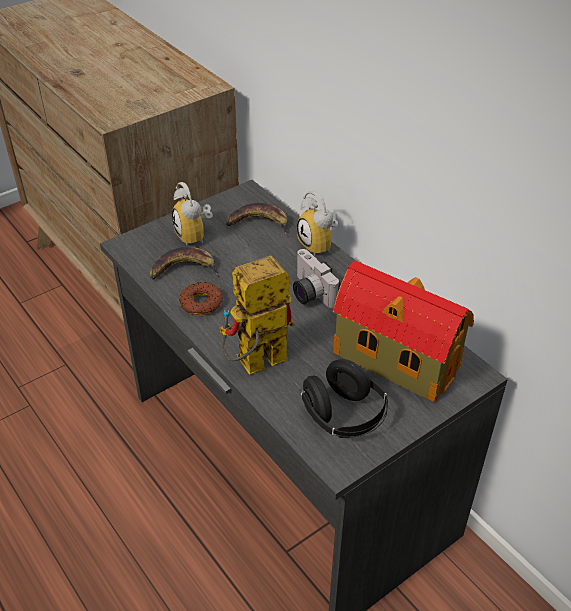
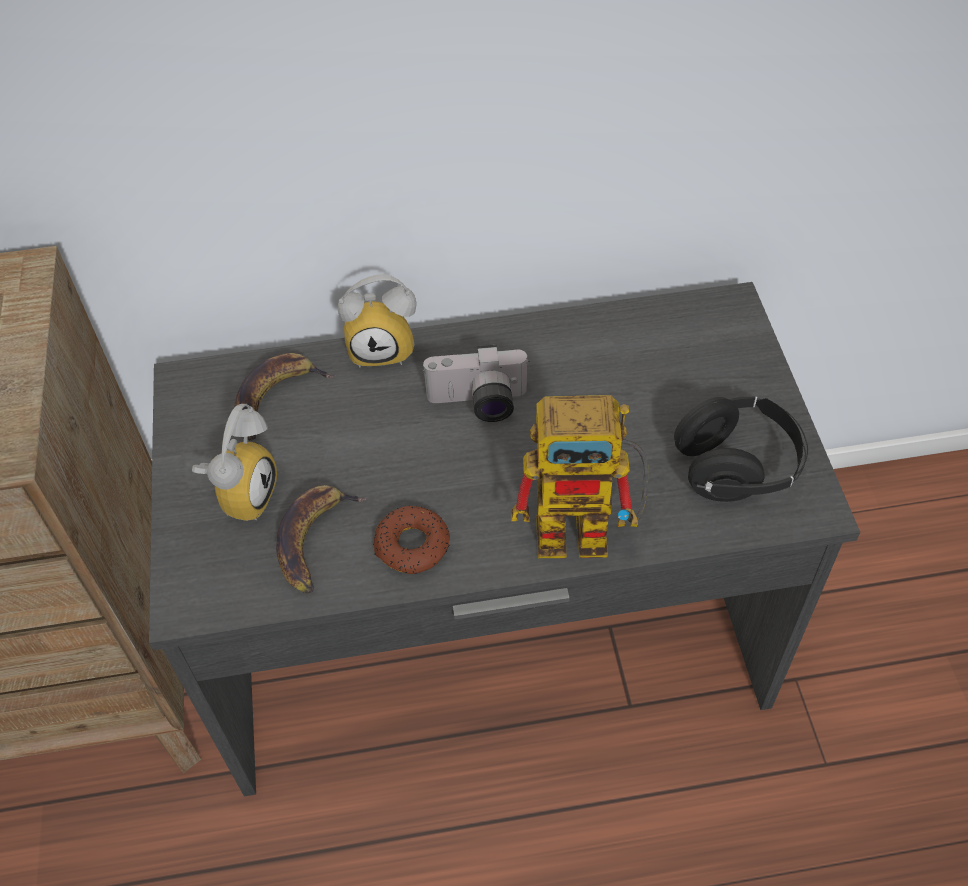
camera: 60 degrees left, 10 degrees up
alarm clock [172,182,213,245] -> alarm clock turned 75 degrees counterclockwise [192,404,277,521]
toy robot [219,256,294,375] -> toy robot turned 90 degrees counterclockwise [511,395,648,558]
toy house [333,260,474,402] -> none

